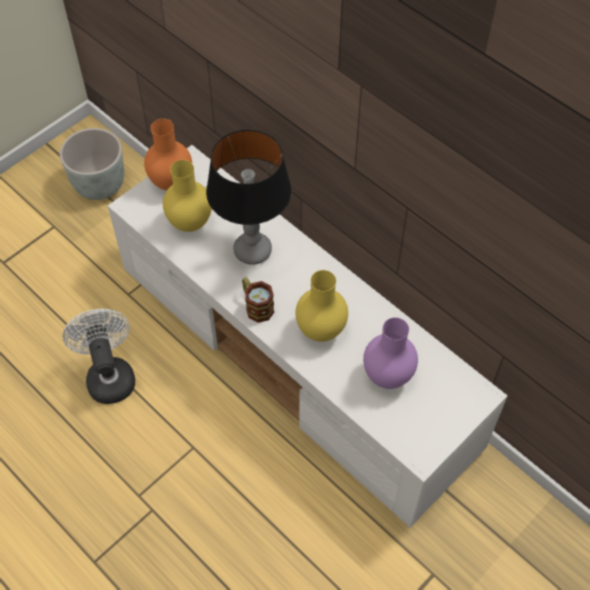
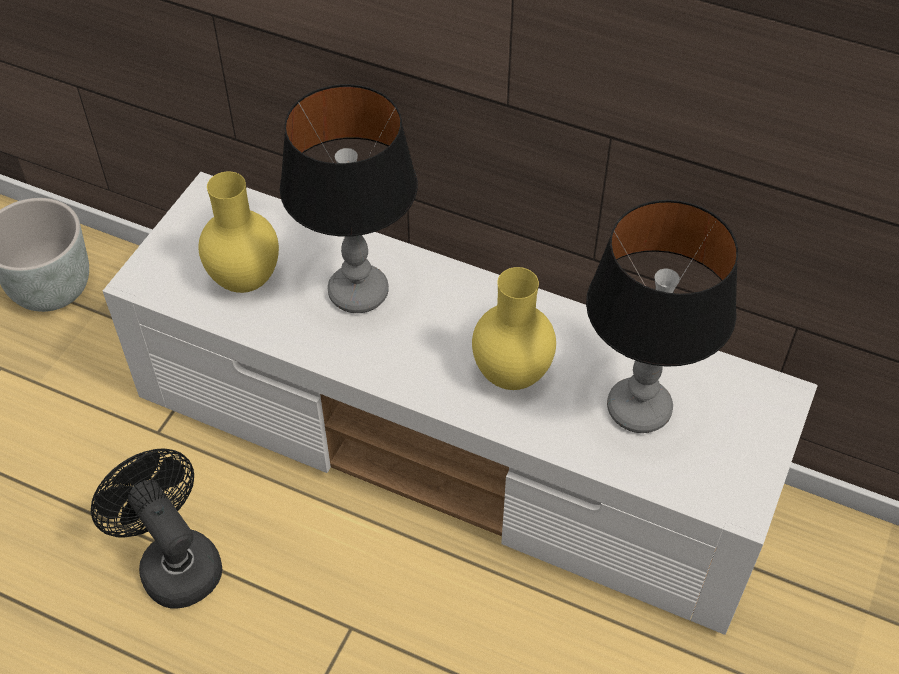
camera: 20 degrees left, 5 degrees down
white fan [63,309,135,404] -> black fan [91,448,222,608]
orange vase [144,119,192,190] -> none
mug [242,277,274,323] -> none
purple vase [363,317,418,389] -> table lamp [586,200,738,433]

